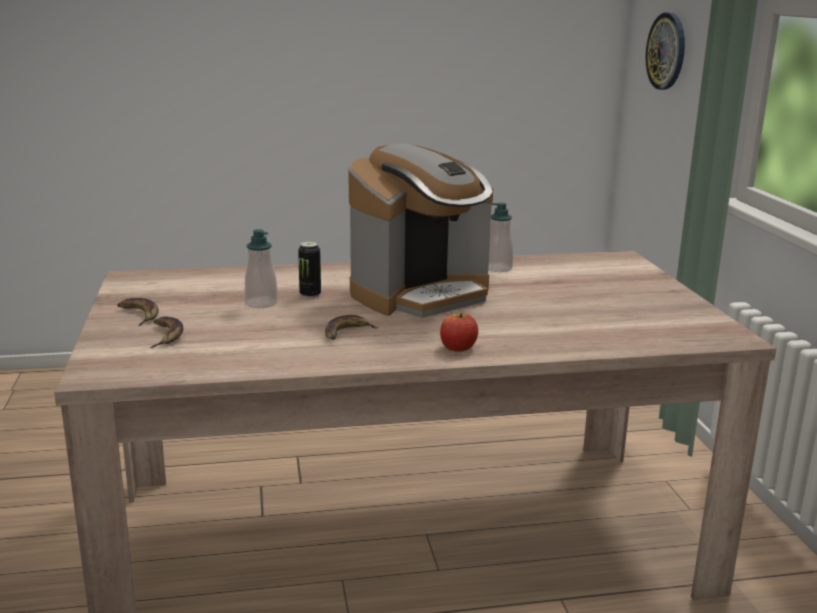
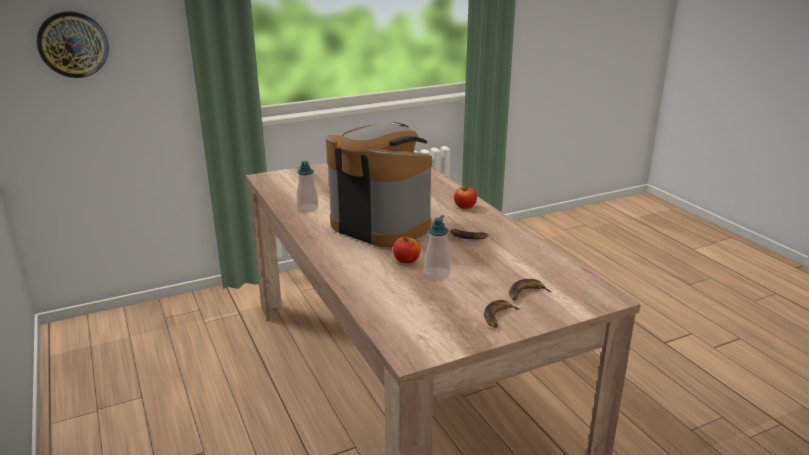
camera: 105 degrees left, 5 degrees up
can [298,242,321,298] -> apple [393,237,420,263]

